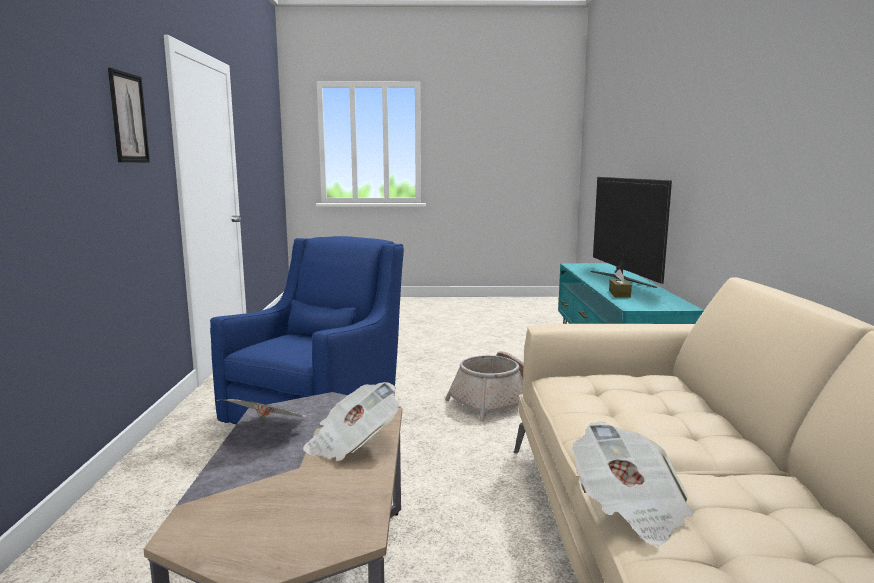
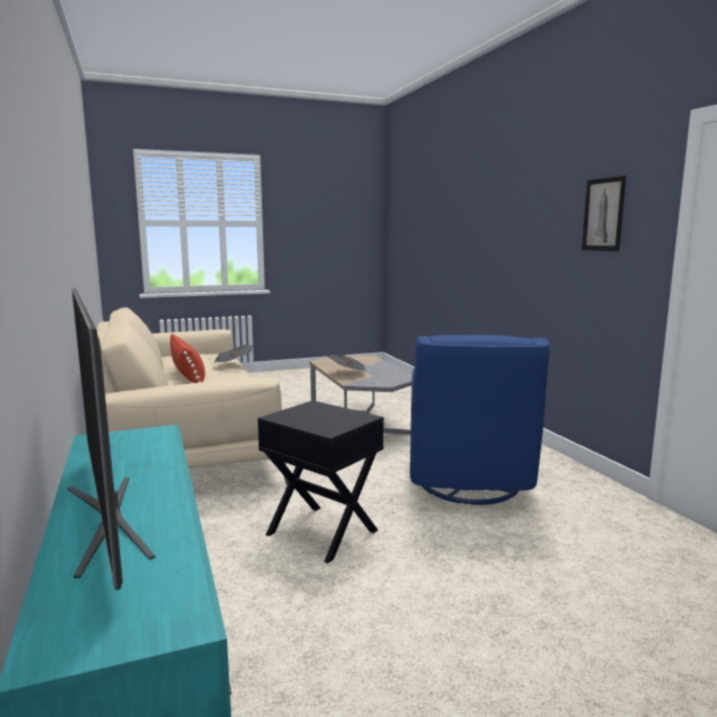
camera: 160 degrees right, 0 degrees up
newspaper [225,399,307,417] -> none
basket [445,351,524,422] -> black side table [258,400,384,563]
brown tissue box [609,269,632,298] -> none
none -> red pillow [170,333,205,383]

